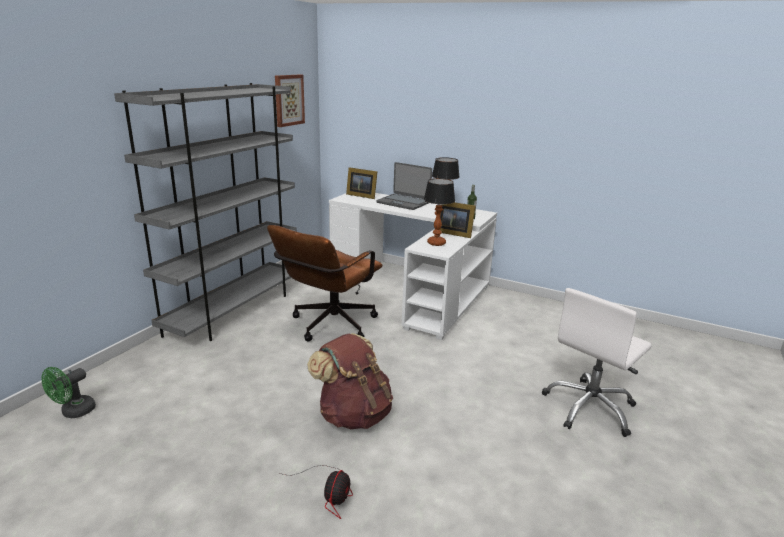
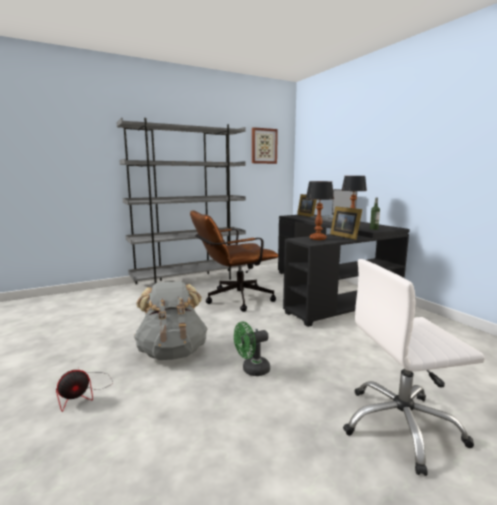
camera: 35 degrees right, 10 degrees down
green fan [41,367,96,418] -> green fan moved to [234,321,270,376]
brown backpack [307,333,393,429] -> grey backpack [134,281,208,360]
white desk [329,193,497,340] -> black desk [278,215,410,327]

